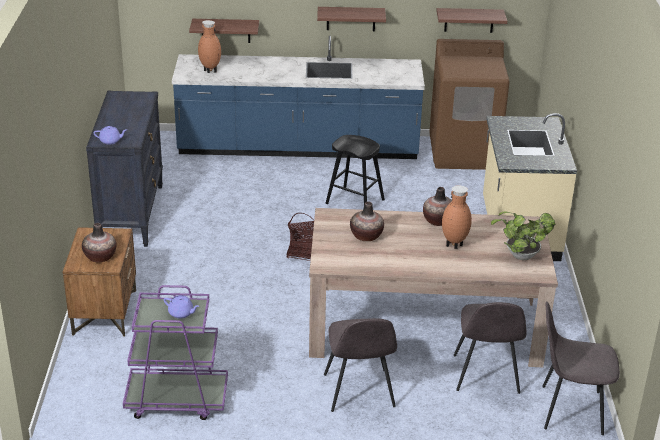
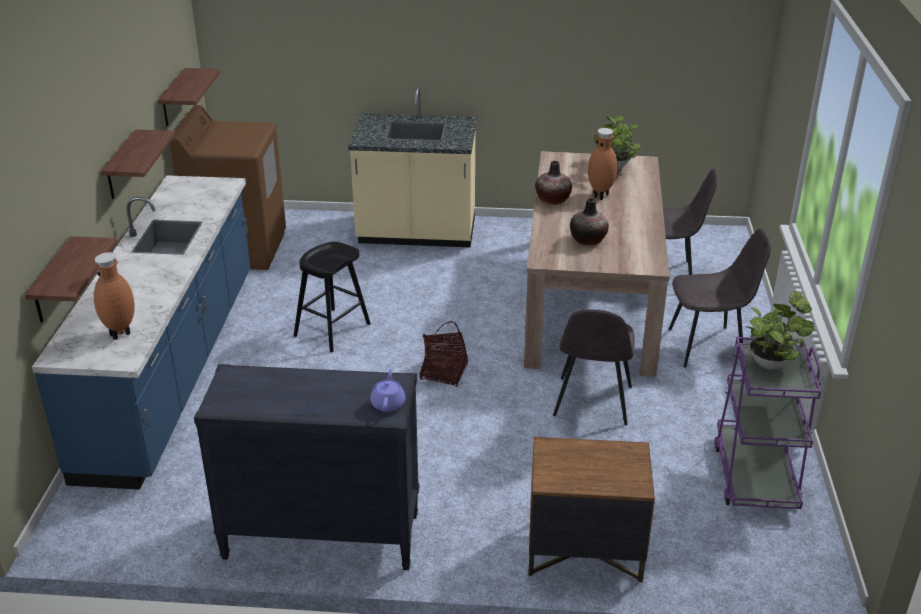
camera: 85 degrees left, 0 degrees up
vase [82,223,117,263] -> none
purple teapot [164,295,199,319] -> potted plant [746,291,814,370]
grey chair [542,301,620,435] -> grey chair moved to [553,310,635,425]

